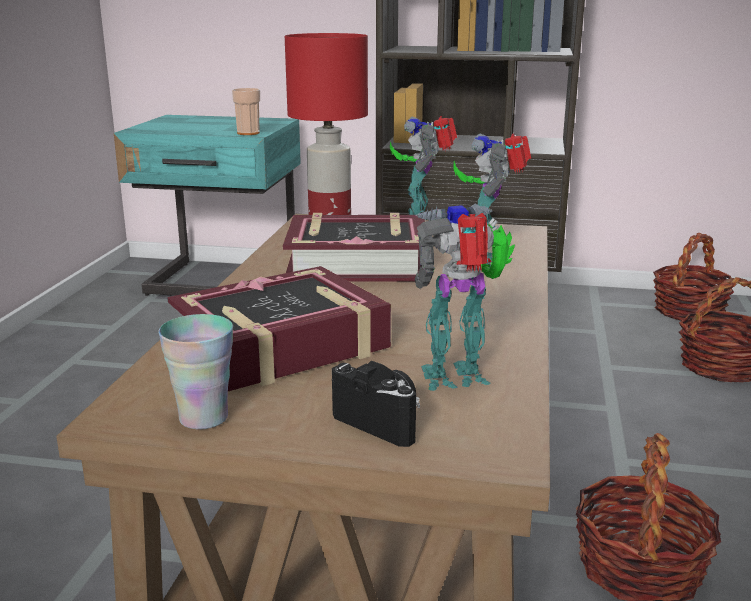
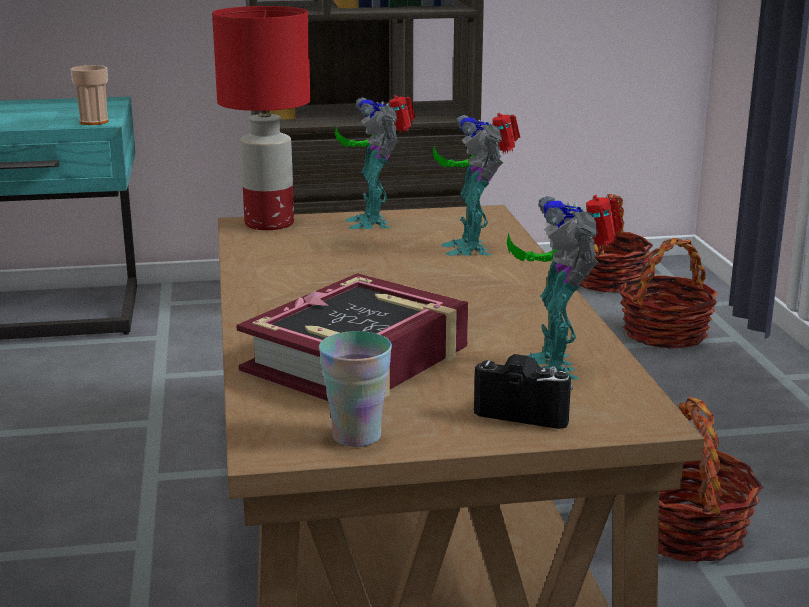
camera: 20 degrees left, 0 degrees up
book [283,213,425,282] -> none
toy robot [415,203,515,391] -> toy robot turned 60 degrees counterclockwise [507,195,623,380]

